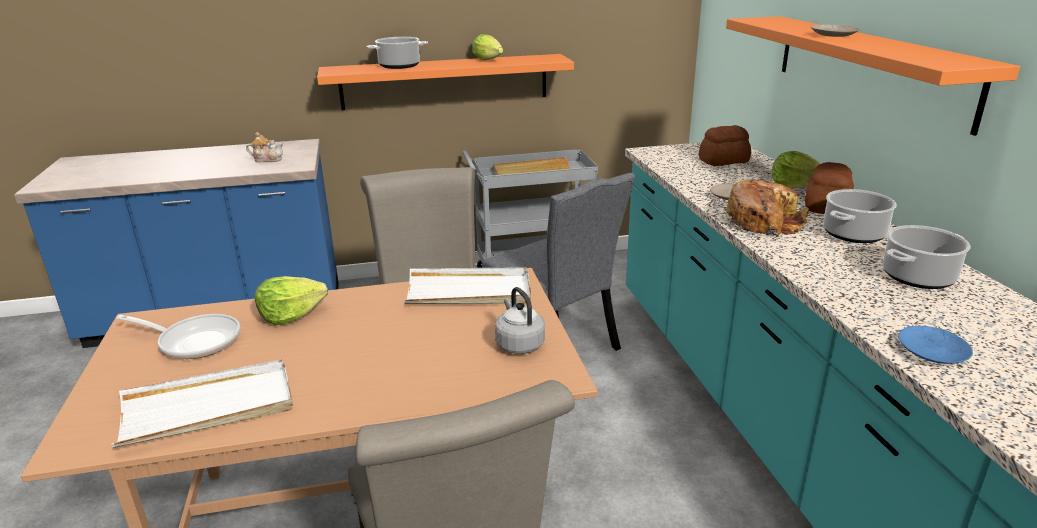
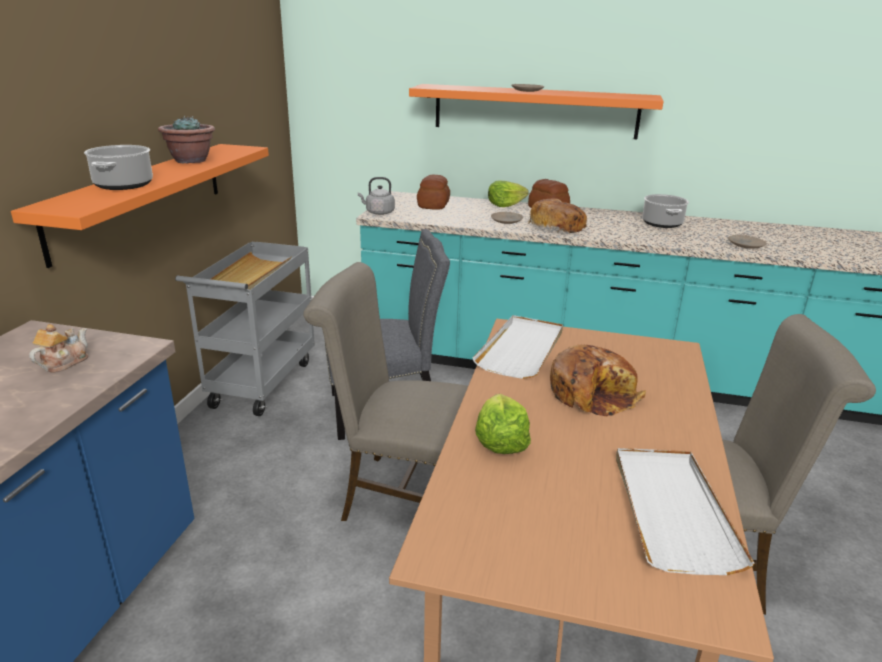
camera: 65 degrees left, 0 degrees up
frying pan [116,314,240,359] -> none
lettuce [472,34,503,60] -> potted plant [158,116,215,164]
grey kettle [495,287,545,354] -> grey kettle moved to [358,177,395,215]
cooking pot [823,189,897,243] -> none
blue plate [898,326,973,364] -> beige plate [728,235,767,249]
none -> bread [550,345,646,417]

